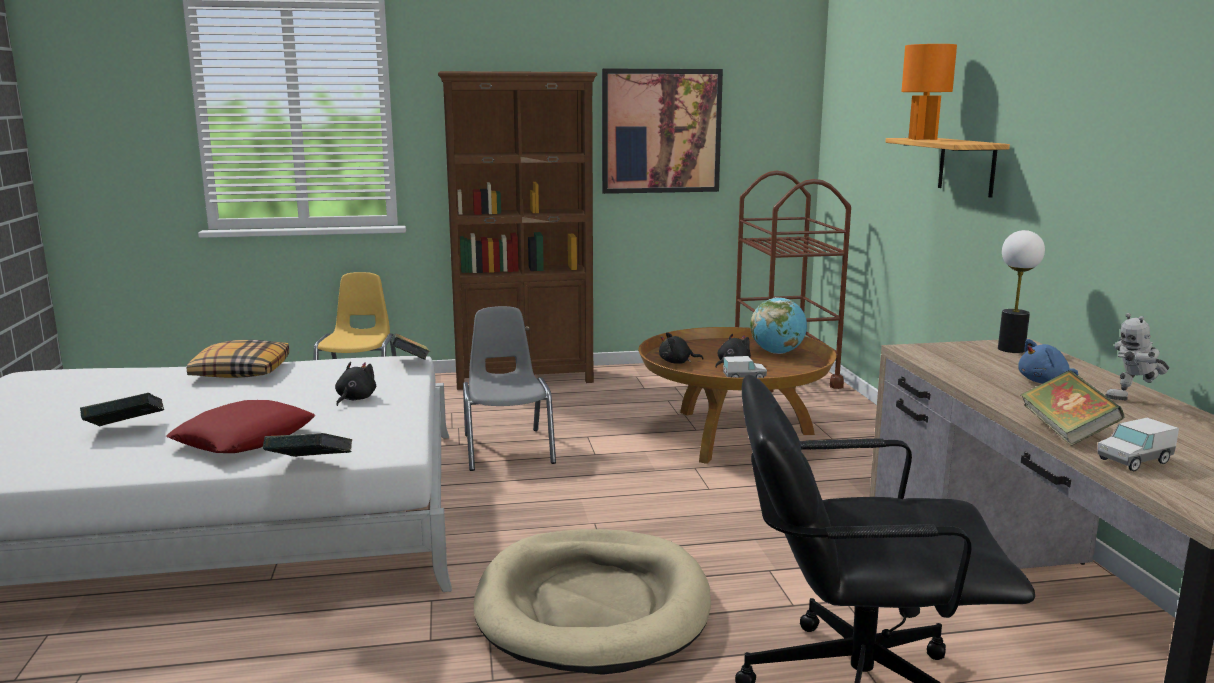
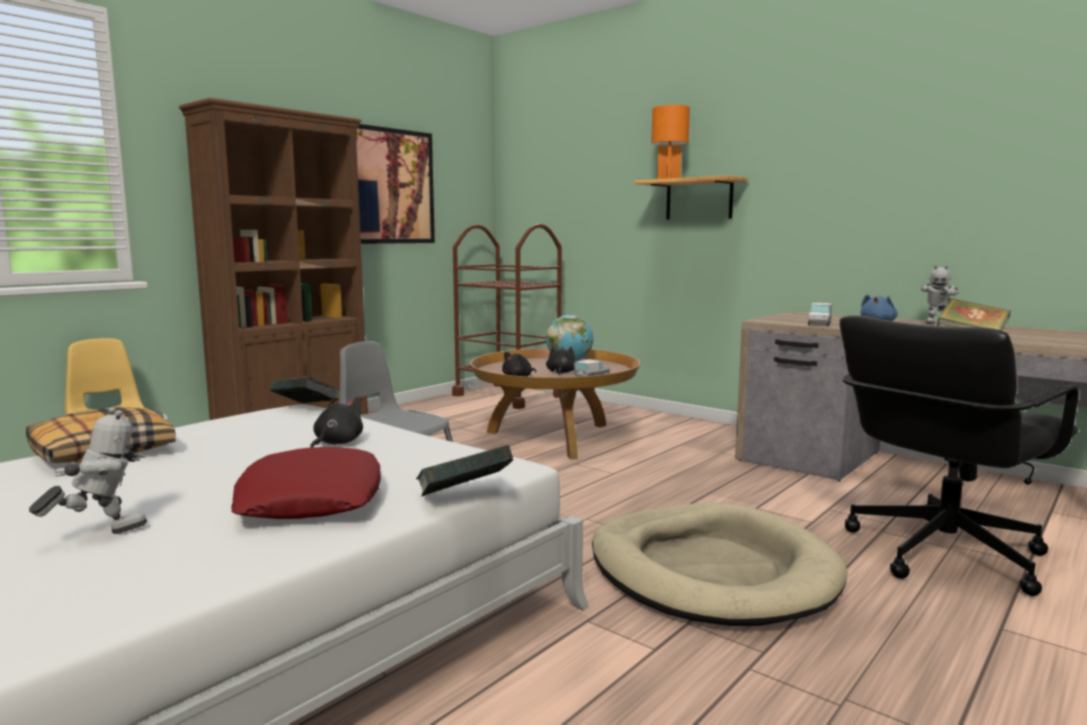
camera: 40 degrees left, 5 degrees down
book [80,393,164,426] -> toy robot [29,407,147,534]
black plush toy [335,362,376,406] -> black plush toy turned 45 degrees clockwise [310,398,363,448]
table lamp [998,230,1045,353] -> none
toy truck [1097,418,1179,471] -> toy truck moved to [808,303,832,326]

